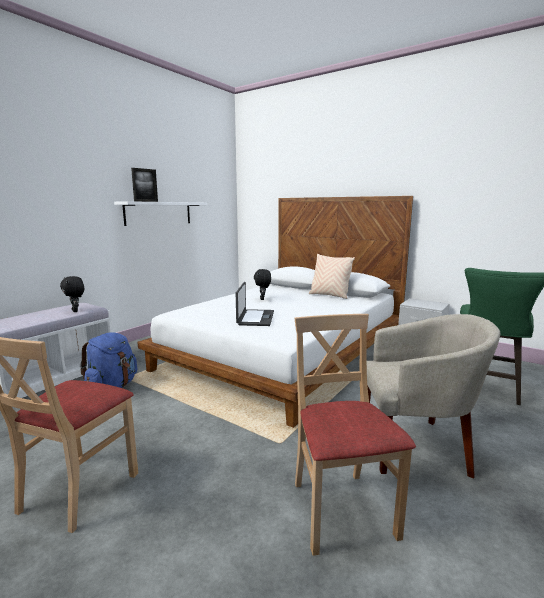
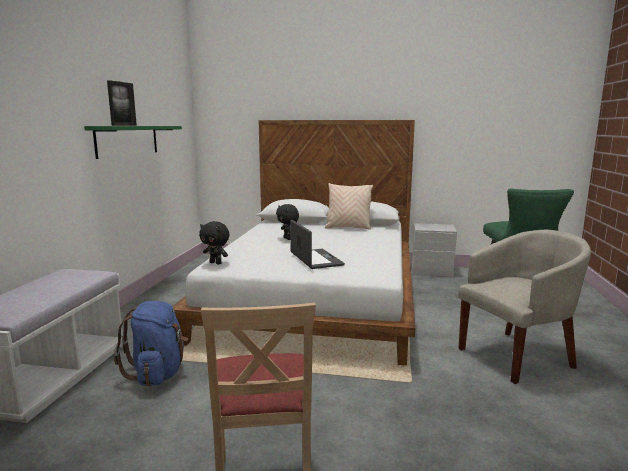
camera: 25 degrees left, 0 degrees up
black plush toy [60,276,84,312] -> black plush toy moved to [199,221,230,264]
white shelf [114,201,207,226] -> green shelf [84,126,182,159]
beige chair [295,314,416,556] -> none

